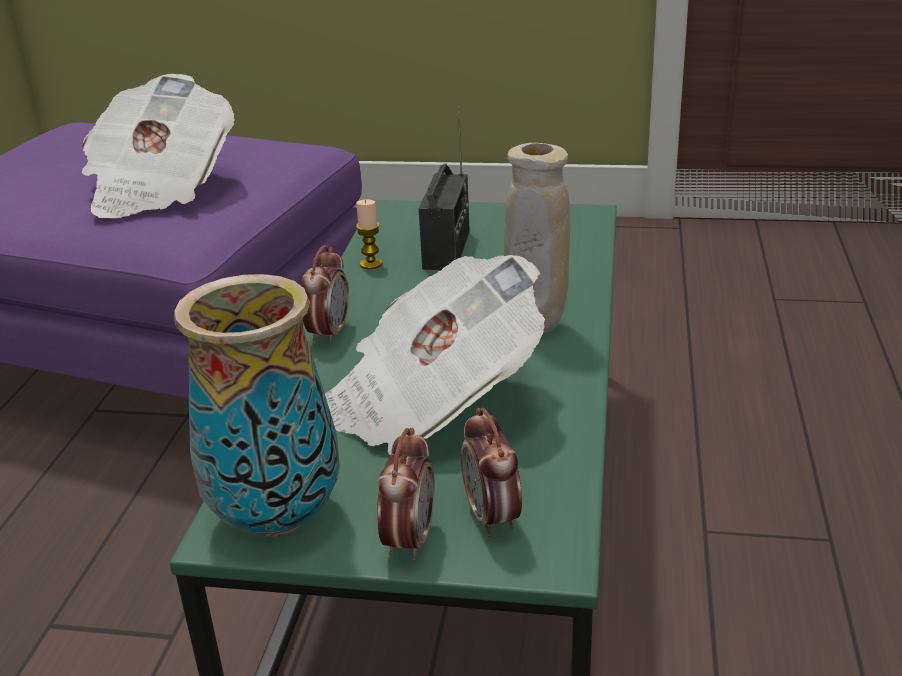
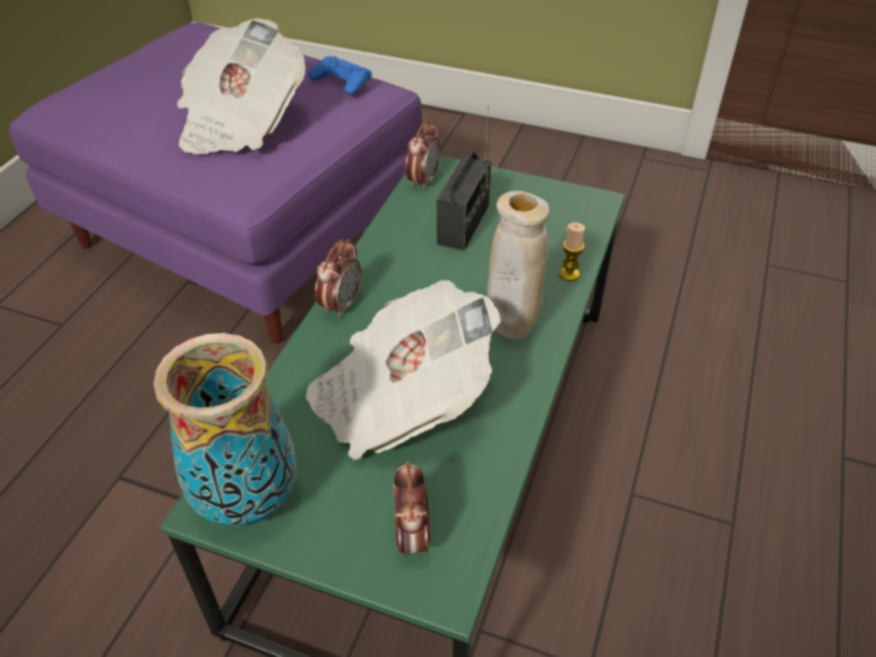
camera: 10 degrees right, 15 degrees up
candle [356,200,383,269] -> candle moved to [559,222,585,281]
alarm clock [377,428,435,561] -> alarm clock moved to [406,120,441,191]
none -> blue game controller [308,56,372,95]

